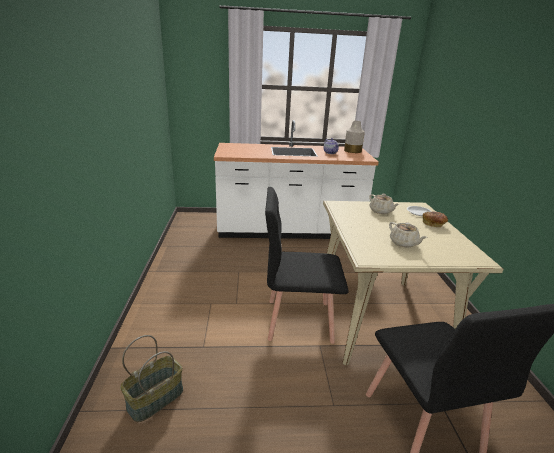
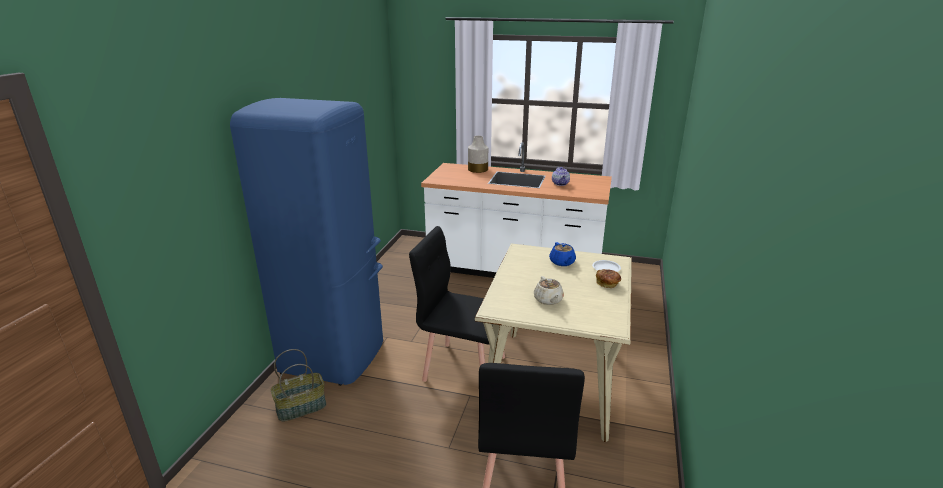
camera: 20 degrees right, 0 degrees up
beige vase [344,121,365,153] -> beige vase moved to [468,136,488,173]
beige teapot [369,194,399,214] -> blue teapot [549,242,576,266]
none -> blue fridge [230,98,383,386]

